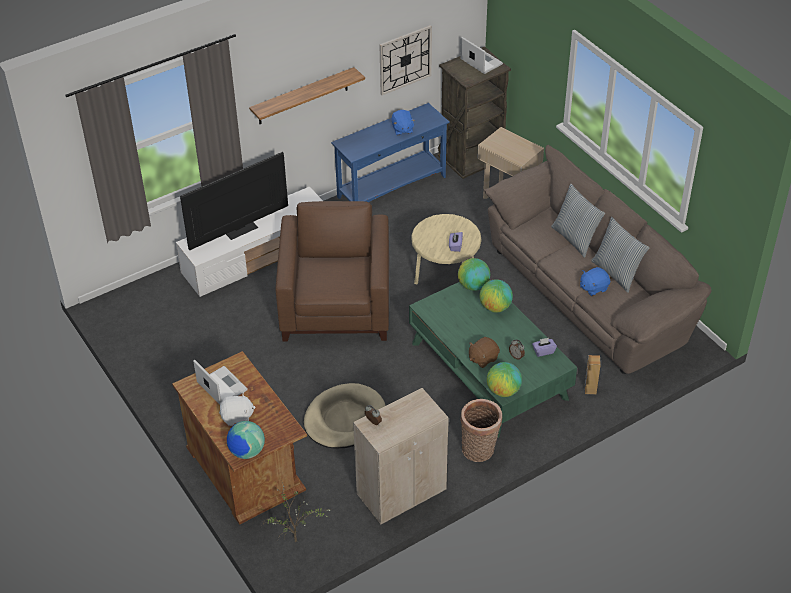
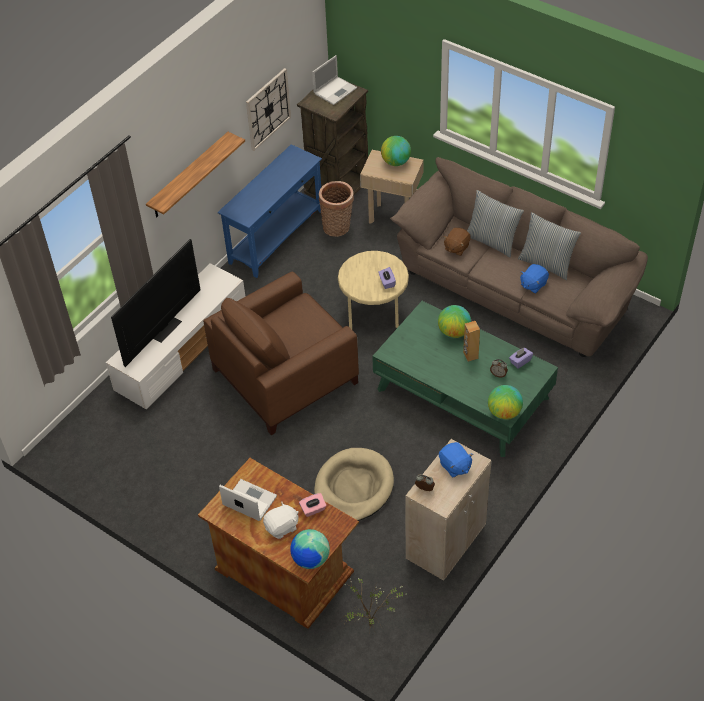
camera: 20 degrees left, 5 degrees up
brown armchair [276,201,389,341] -> brown armchair turned 105 degrees counterclockwise [203,272,359,435]
blue plush toy [392,110,415,135] -> blue plush toy moved to [439,442,473,478]
globe [458,258,490,291] -> globe moved to [381,136,411,166]
laptop [460,37,503,74] -> laptop turned 105 degrees clockwise [312,55,357,105]
basket [460,399,502,462] -> basket moved to [319,181,354,237]
brown plush toy [469,337,500,368] -> brown plush toy moved to [443,228,471,256]
brown speaker [585,355,601,395] -> brown speaker moved to [463,321,480,362]
none -> pink tissue box [299,493,326,517]

